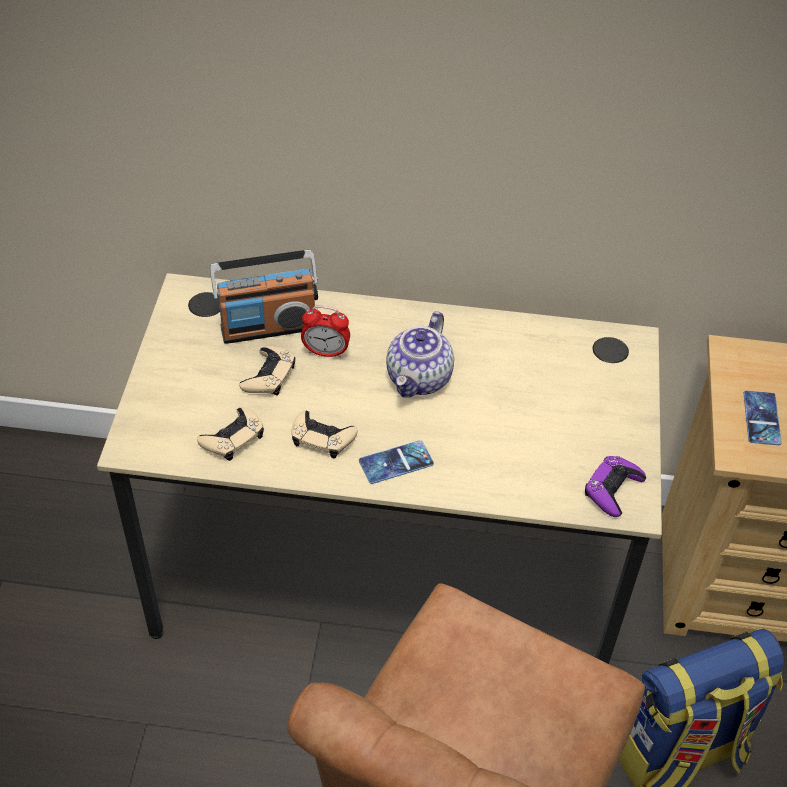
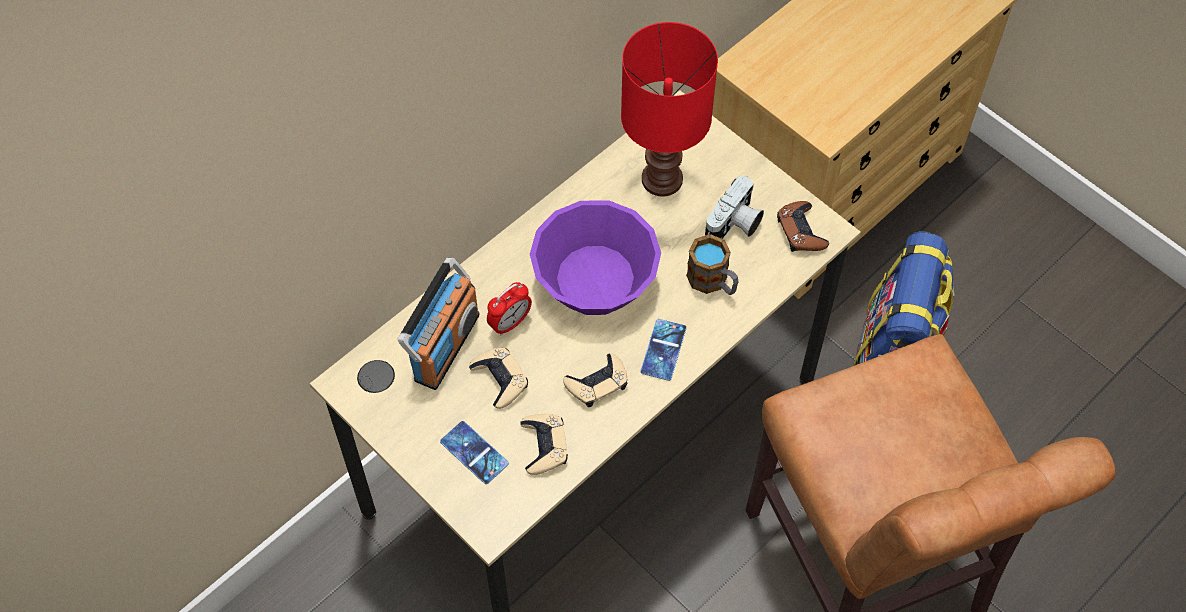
camera: 50 degrees left, 10 degrees up
teapot [386,311,454,397] -> purple bowl [530,200,661,315]
purple game controller [585,456,646,517] -> brown game controller [777,201,829,252]
phone [744,391,782,445] -> phone moved to [440,421,509,484]
none -> red table lamp [621,22,718,196]
none -> mug [686,234,739,295]
none -> camera [705,176,764,239]

